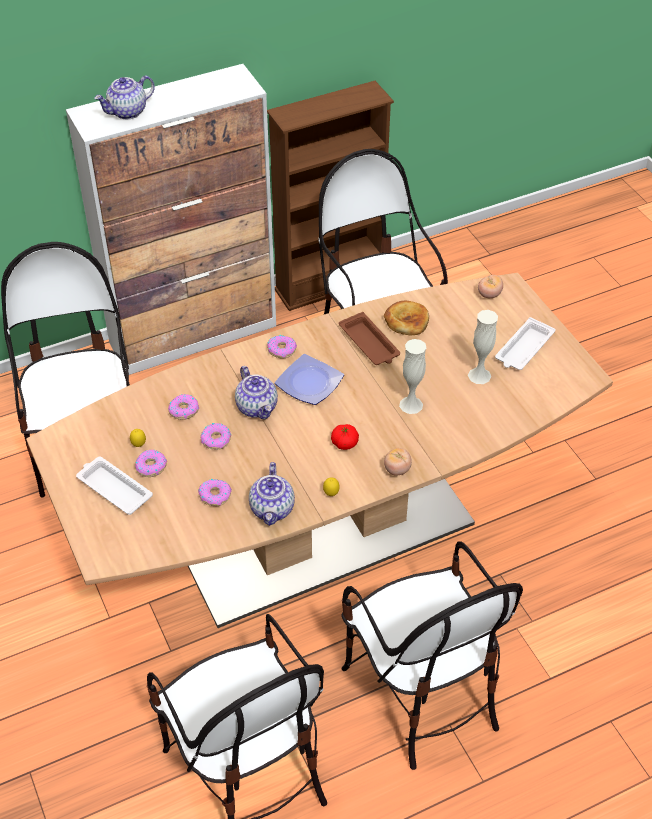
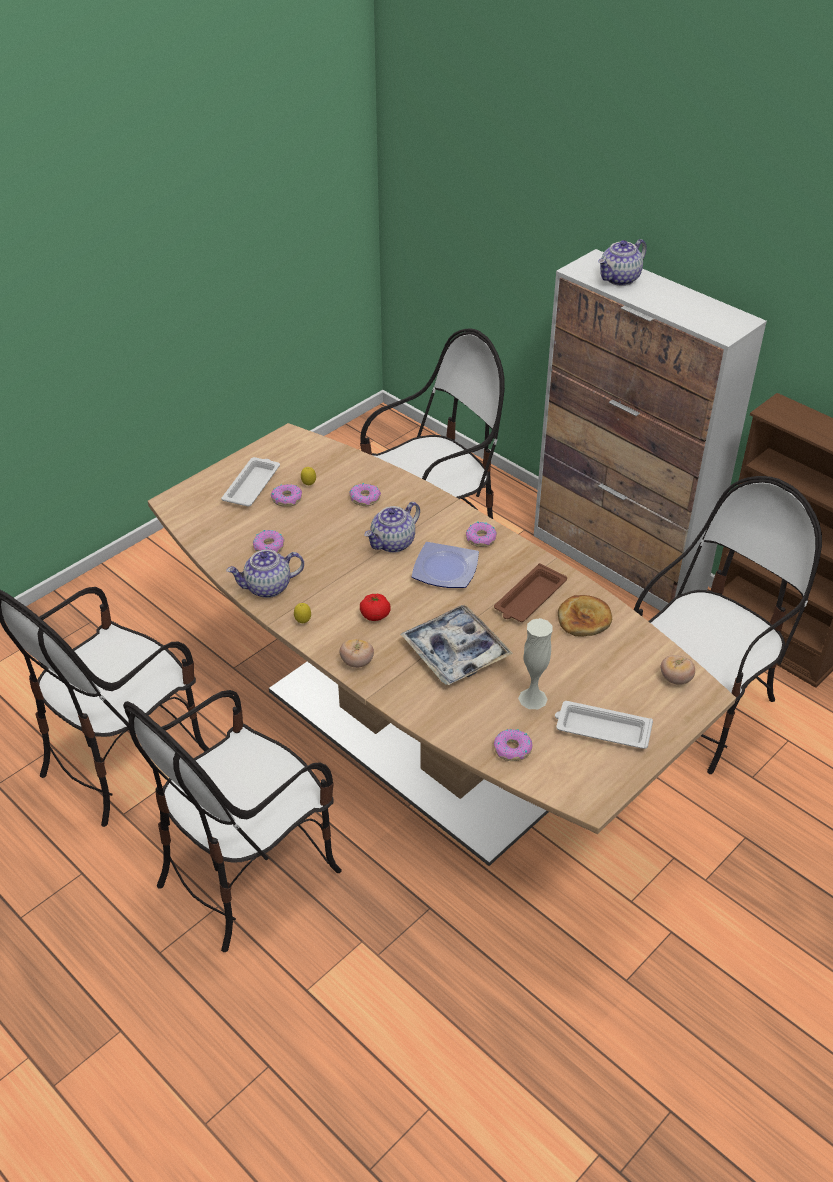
camera: 70 degrees right, 5 degrees down
teapot [95,75,155,119] -> teapot turned 75 degrees counterclockwise [598,239,647,286]
donut [201,423,231,450] -> donut moved to [494,729,533,761]
white vase [399,339,427,414] -> tray [400,605,513,685]

